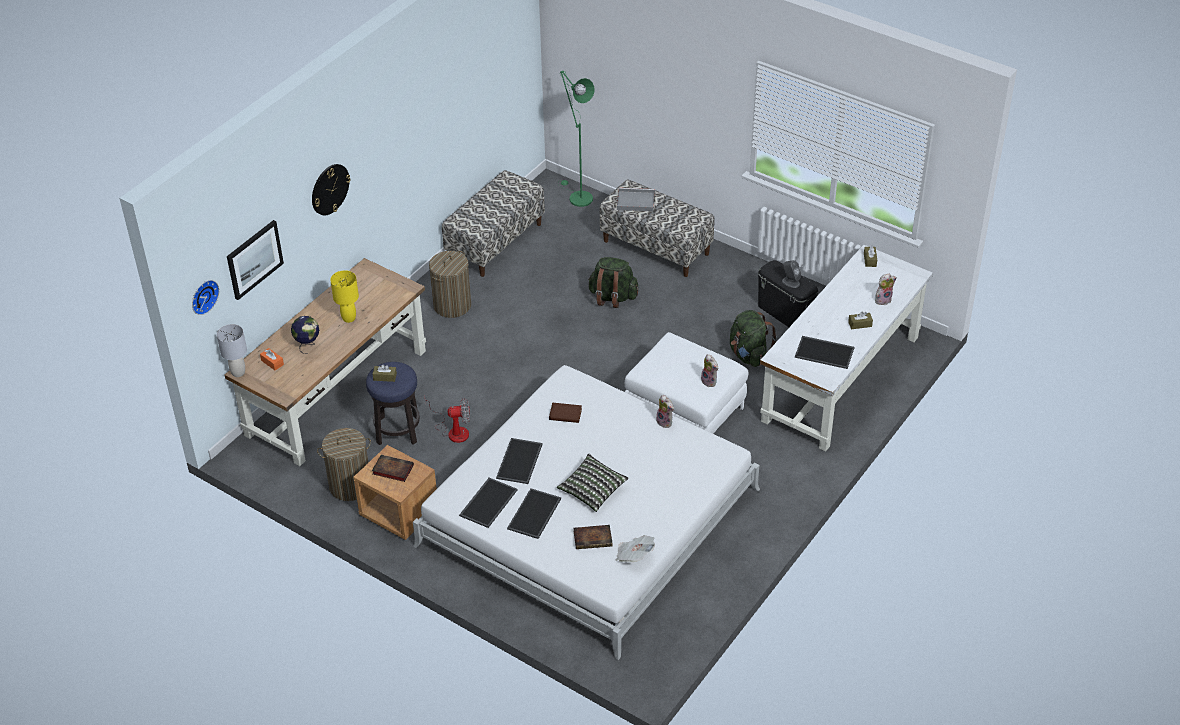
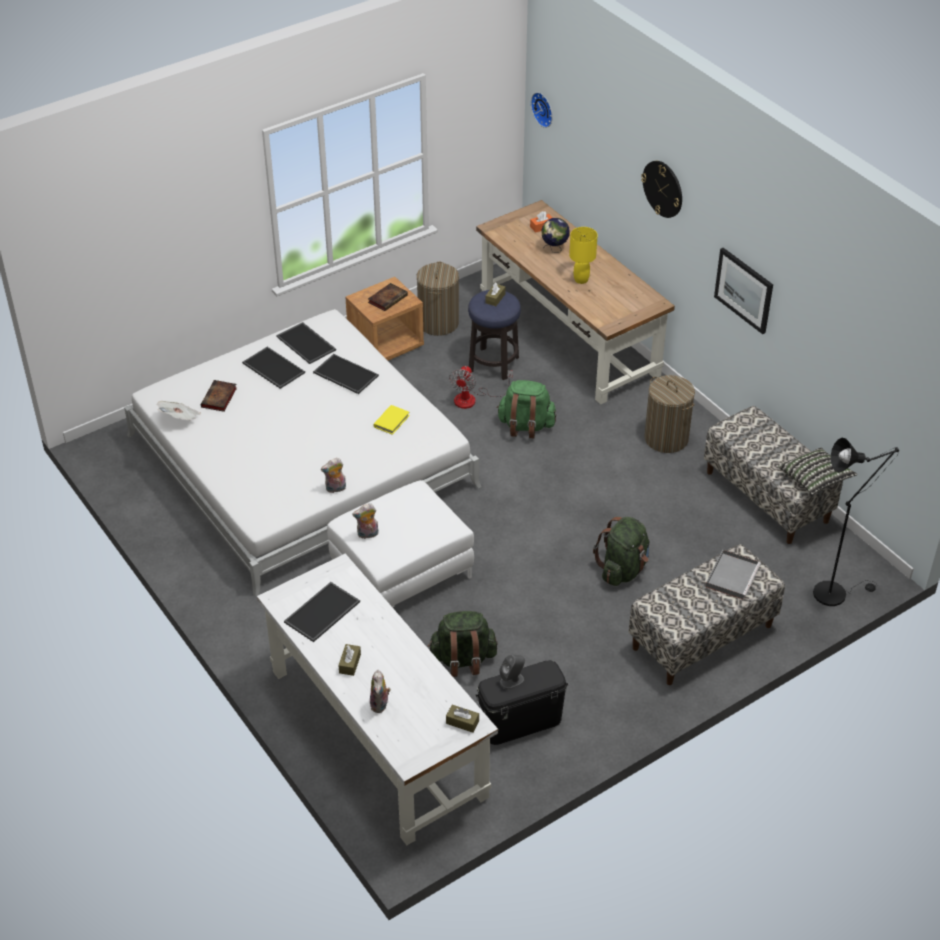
camera: 110 degrees right, 0 degrees up
grey table lamp [217,324,247,377] -> none
picture [227,220,284,300] -> picture moved to [714,248,773,334]
brown book [549,403,582,423] -> yellow book [373,405,410,435]
pillow [557,454,629,512] -> pillow moved to [778,447,857,494]
green floor lamp [558,71,594,207] -> black floor lamp [813,438,899,606]
none -> green backpack [497,380,556,438]

